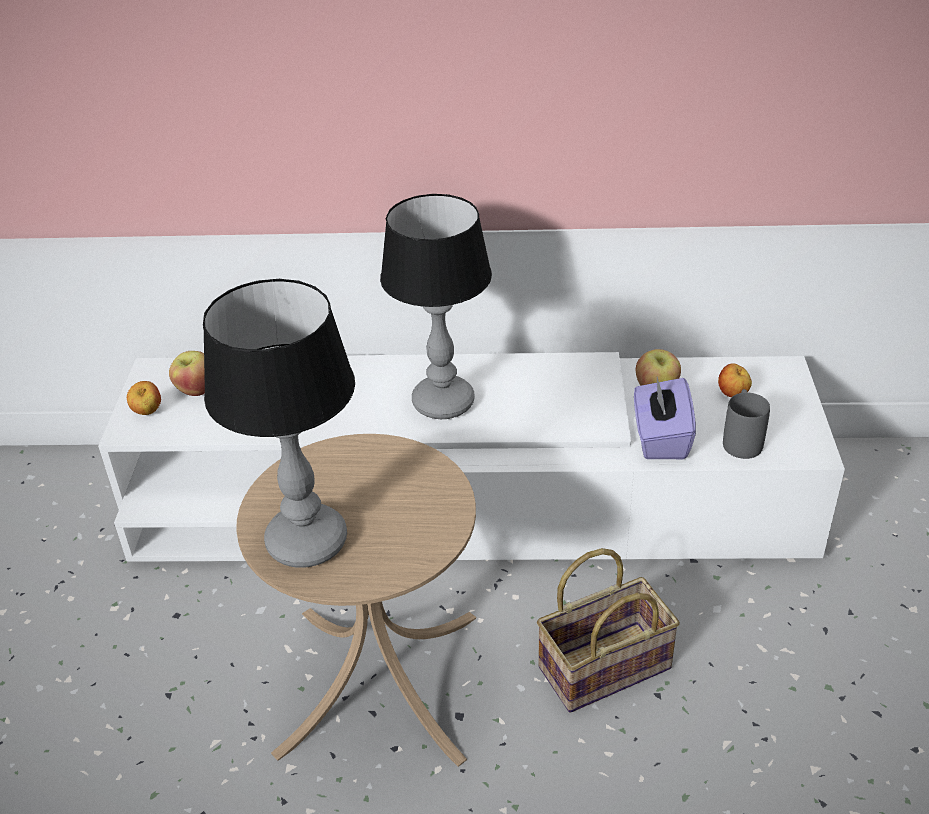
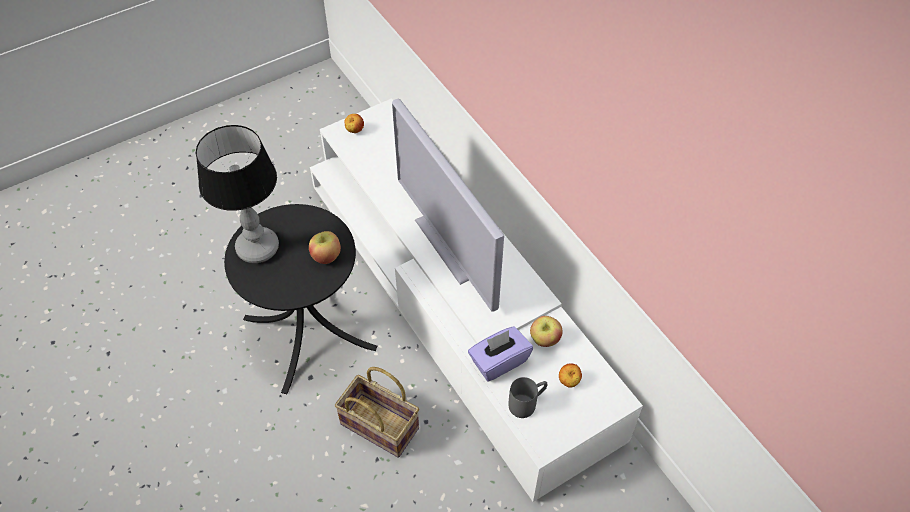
camera: 55 degrees right, 15 degrees up
apple [169,351,205,396] -> apple moved to [309,231,341,264]
beige side table [236,434,476,767] -> black side table [224,204,377,394]
table lamp [380,194,492,419] -> television [392,99,504,312]

